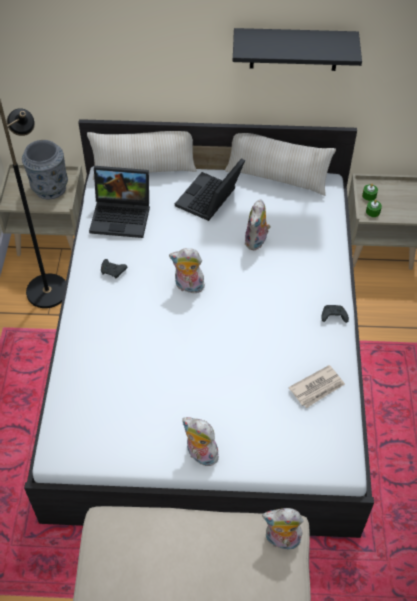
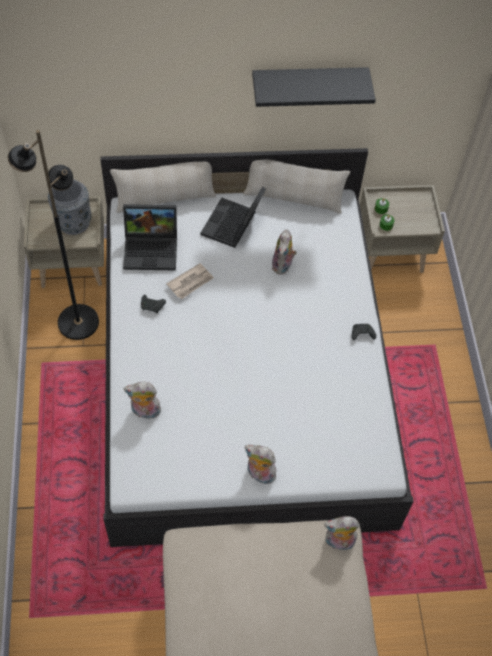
camera: 10 degrees left, 5 degrees up
plush toy [169,248,205,294] -> plush toy moved to [124,382,161,419]
newspaper [289,365,345,408] -> newspaper moved to [166,263,214,299]

